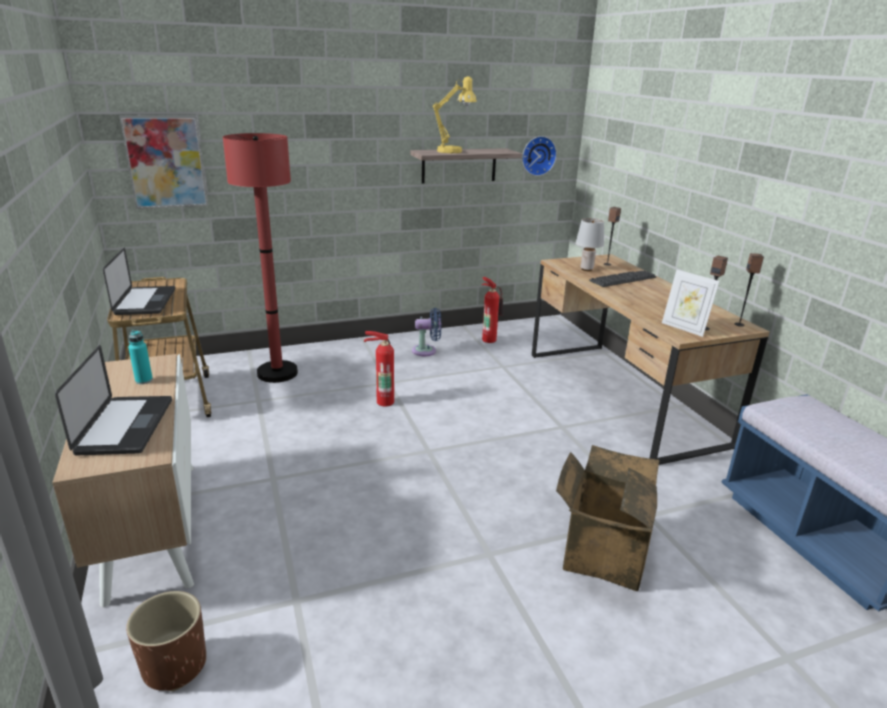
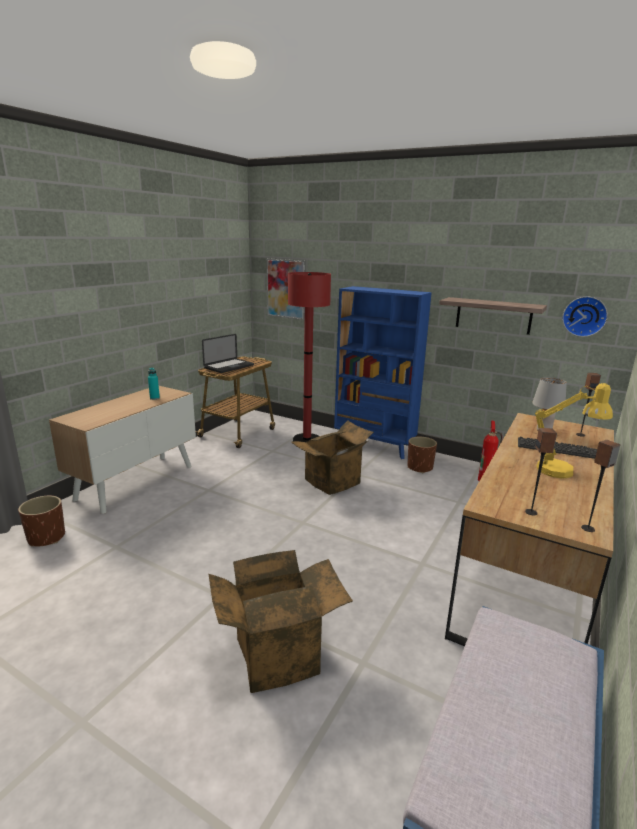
camera: 50 degrees right, 5 degrees down
laptop [55,345,172,455] -> none
fire extinguisher [364,331,394,406] -> cardboard box [291,420,374,495]
blue fan [412,308,442,356] -> brown planter [408,437,437,473]
yellow table lamp [433,76,477,153] -> yellow table lamp moved to [535,383,613,478]
picture frame [662,269,720,337] -> none
none -> blue bookcase [334,286,432,459]

